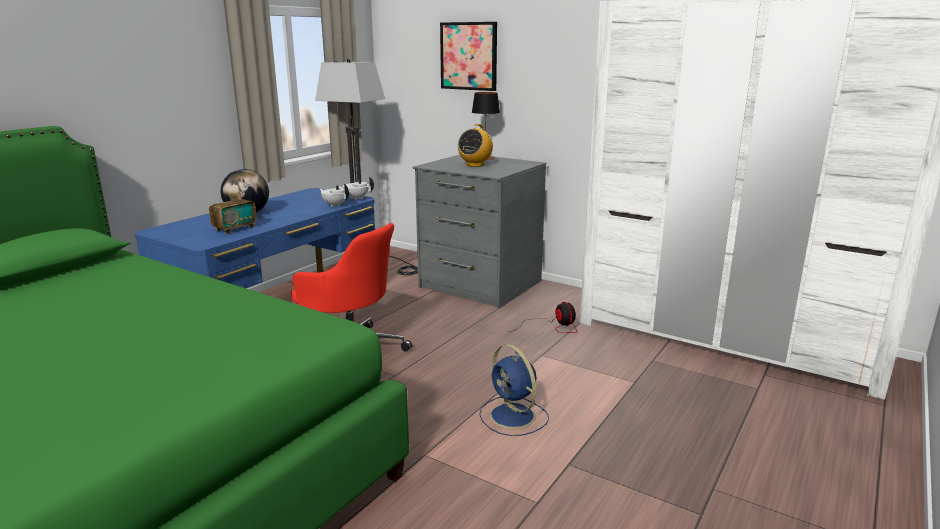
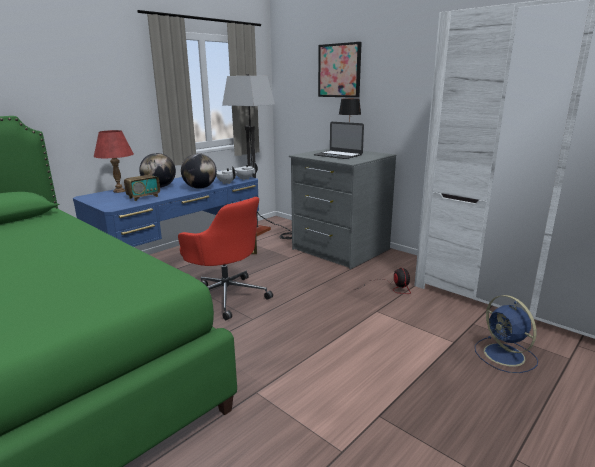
camera: 10 degrees right, 0 degrees up
radio [458,124,493,167] -> laptop [313,122,364,159]
blue fan [479,344,549,436] -> blue fan moved to [475,295,538,373]
none -> red table lamp [94,130,134,193]
none -> globe [181,153,217,189]

